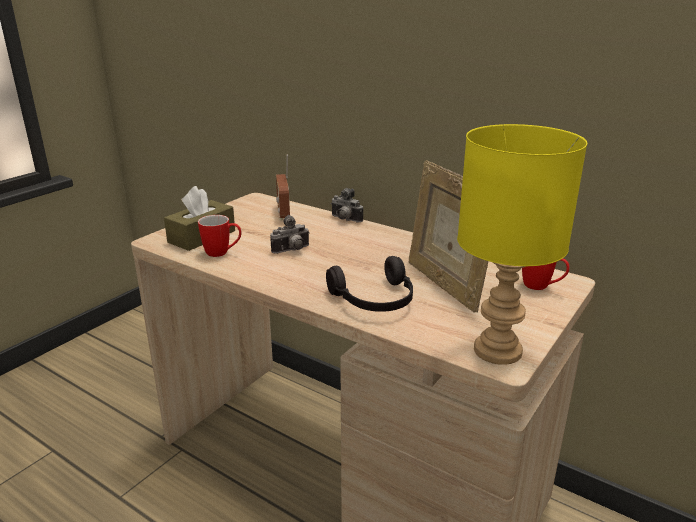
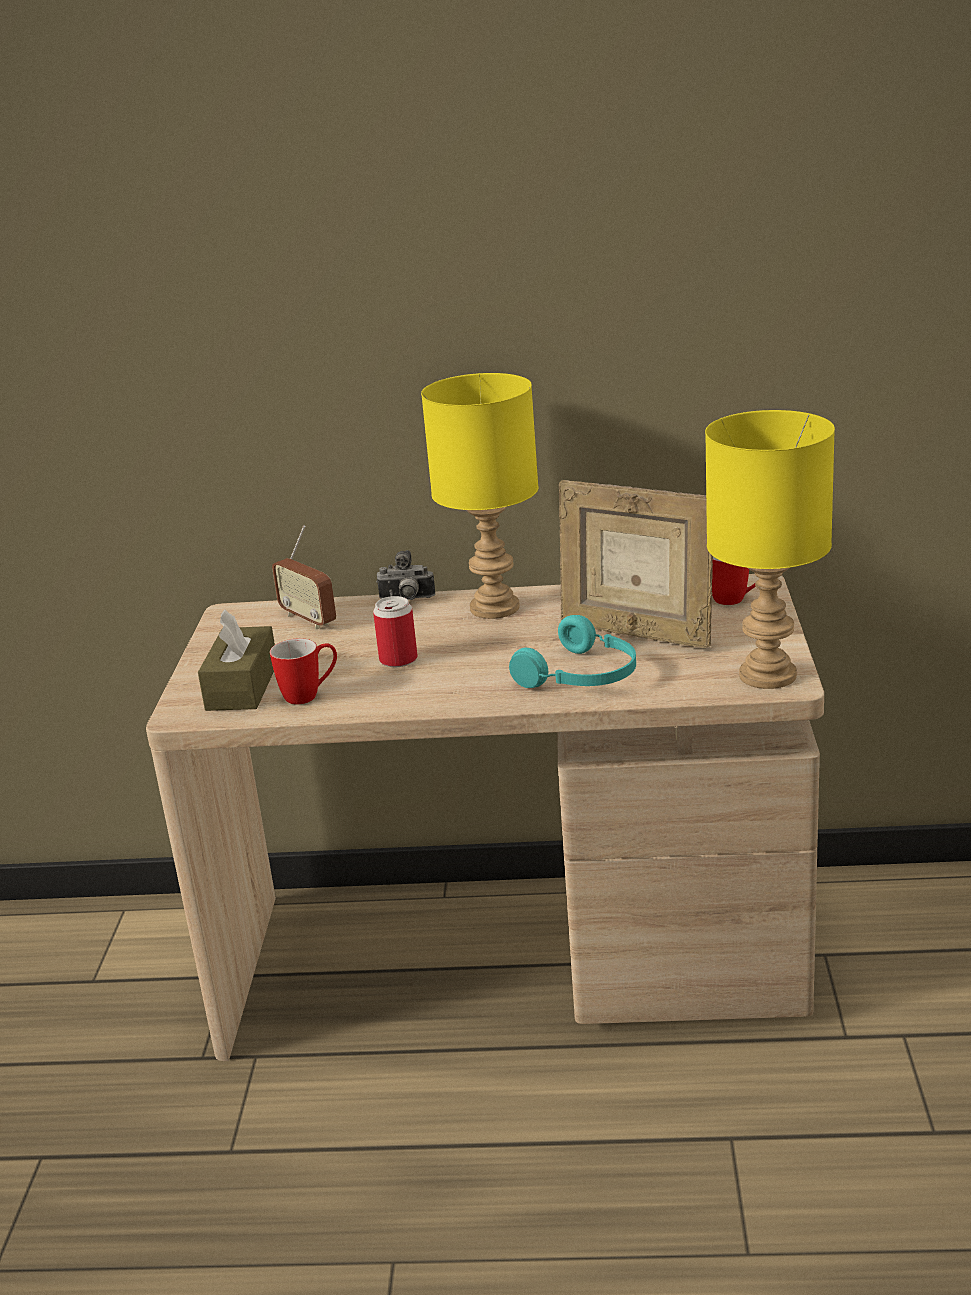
camera: 30 degrees left, 0 degrees up
camera [270,215,310,254] -> can [373,596,417,667]
black headphones [326,256,413,312] -> turquoise headphones [509,615,636,688]
none -> yellow table lamp [421,373,539,619]

